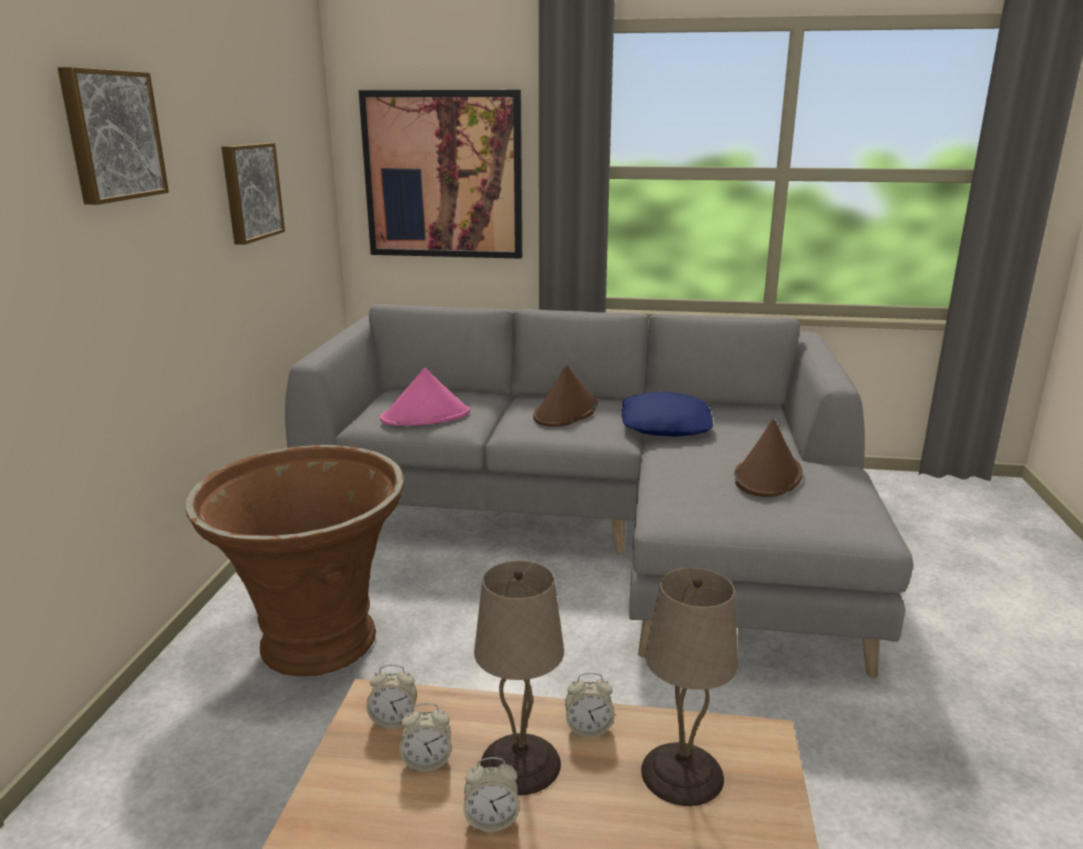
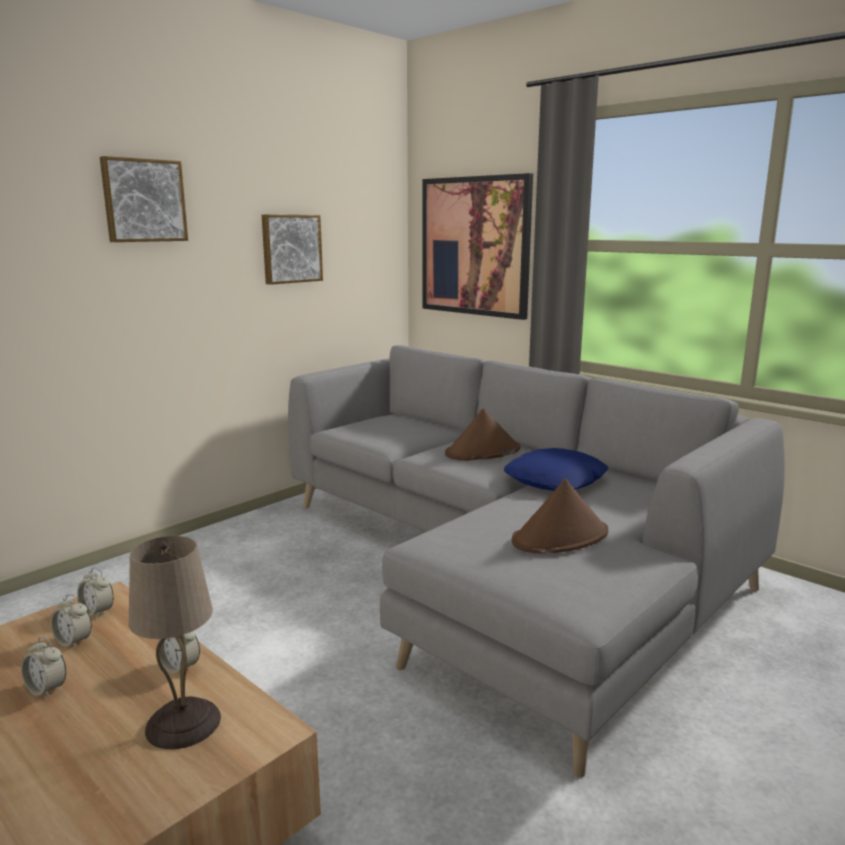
camera: 35 degrees right, 5 degrees down
brown planter [185,445,404,676] -> none
pink hat [380,368,470,426] -> none
beige table lamp [474,560,564,795] -> none

